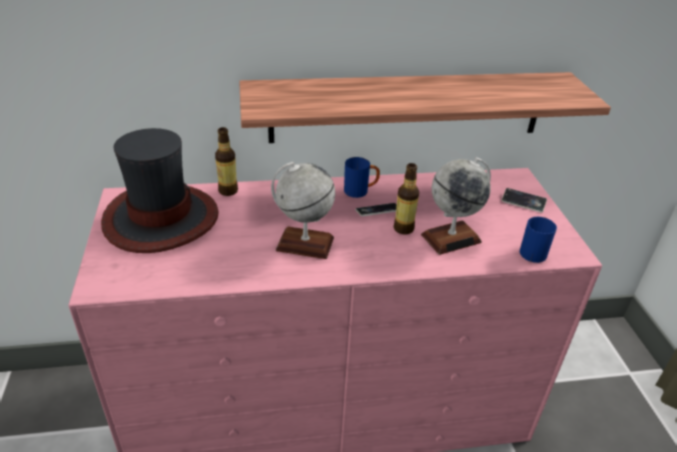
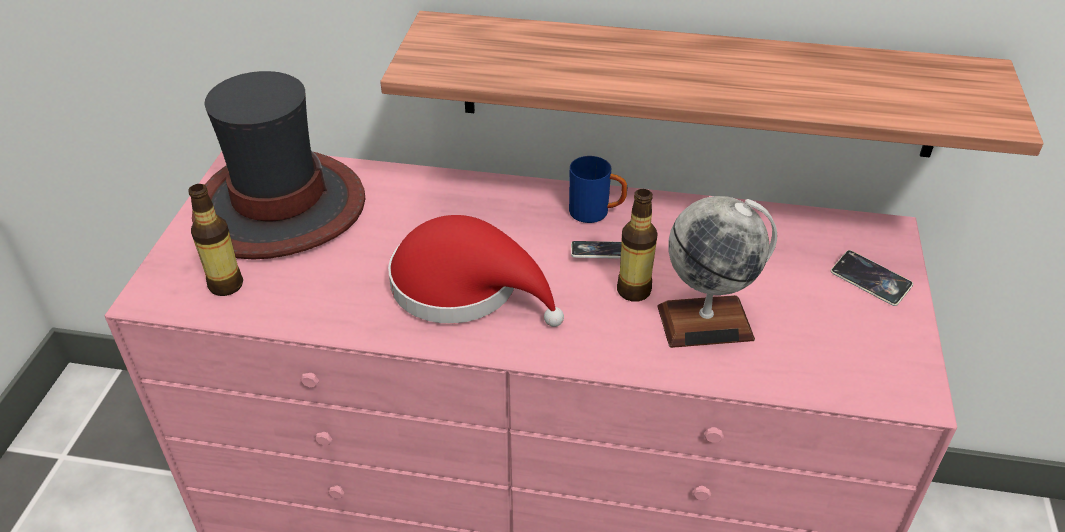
camera: 20 degrees right, 5 degrees up
bottle [215,127,238,196] -> bottle moved to [188,184,243,296]
globe [271,162,335,259] -> red hat [388,215,564,327]
blue mug [520,217,557,263] -> none

